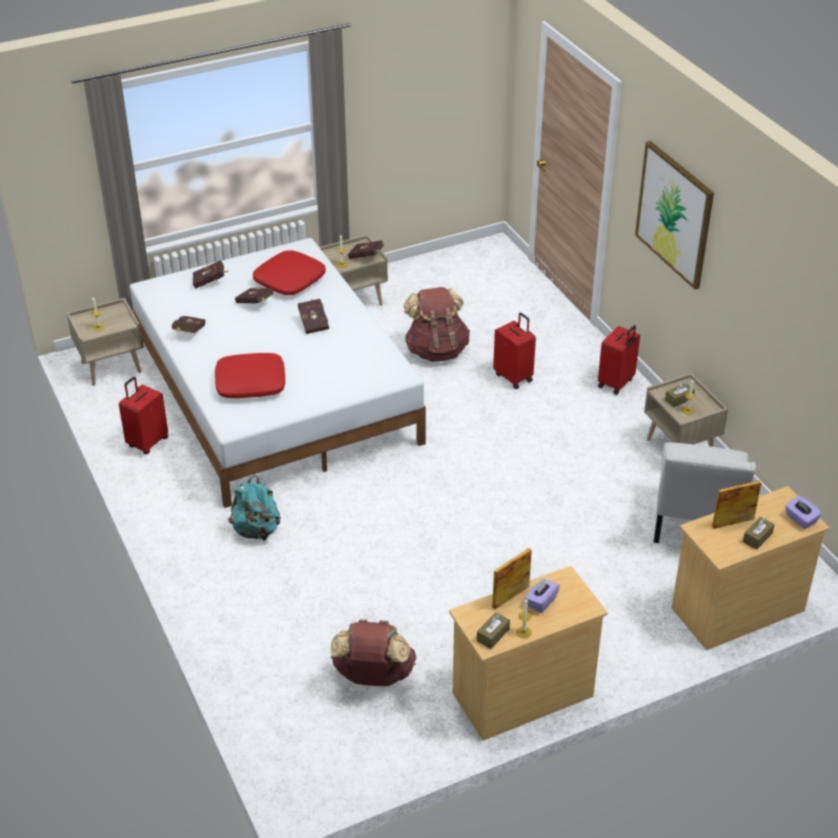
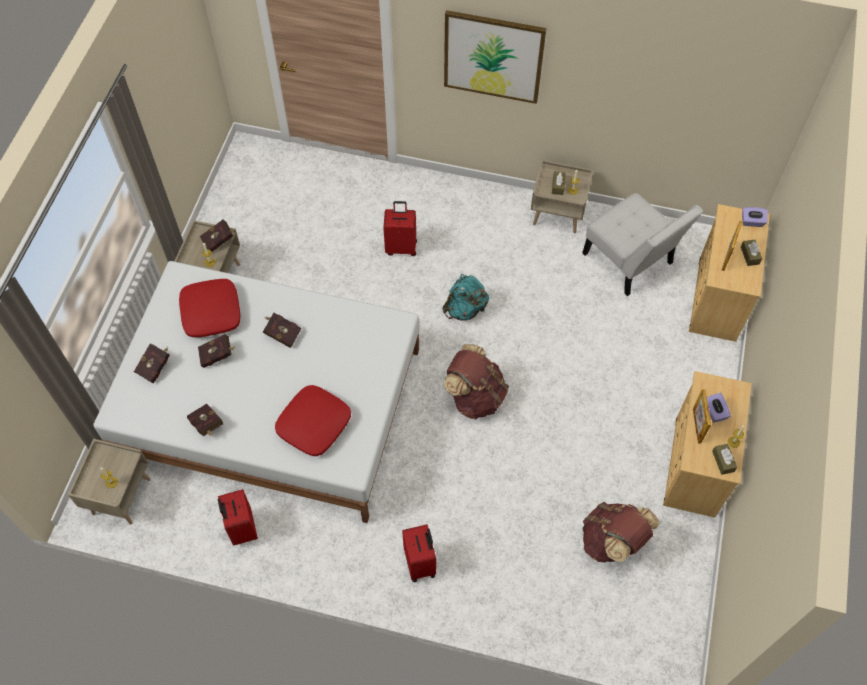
camera: 50 degrees left, 20 degrees up
turquoise backpack [228,475,281,541] -> turquoise backpack moved to [443,274,489,320]
brown backpack [404,287,470,362] -> brown backpack moved to [444,344,509,420]
red suitcase [598,325,640,395] -> red suitcase moved to [402,524,436,582]

